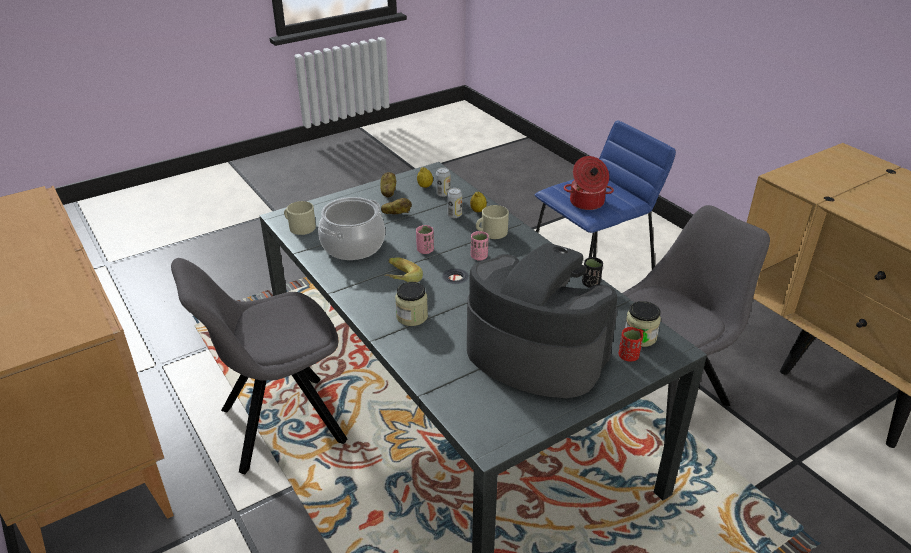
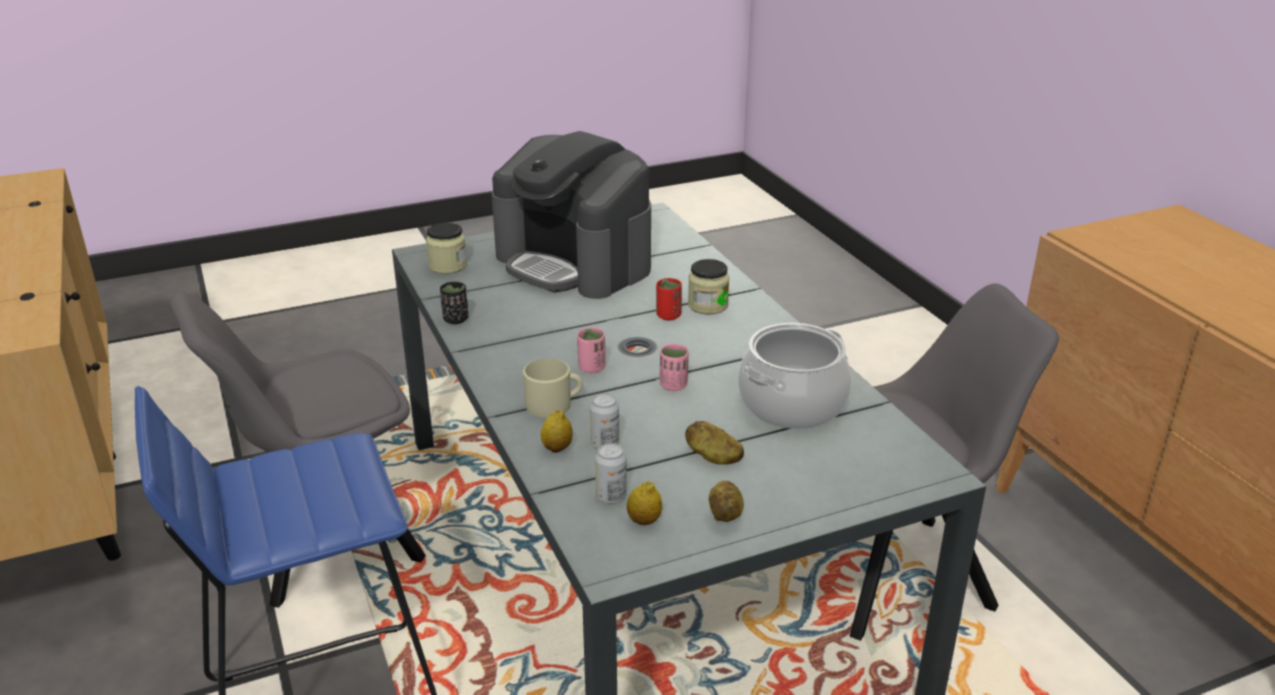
camera: 170 degrees left, 5 degrees down
beige mug [284,201,316,235] -> none
banana [384,258,423,282] -> none
cooking pot [564,156,614,210] -> none
red cup [619,327,643,362] -> red cup moved to [656,278,682,320]

